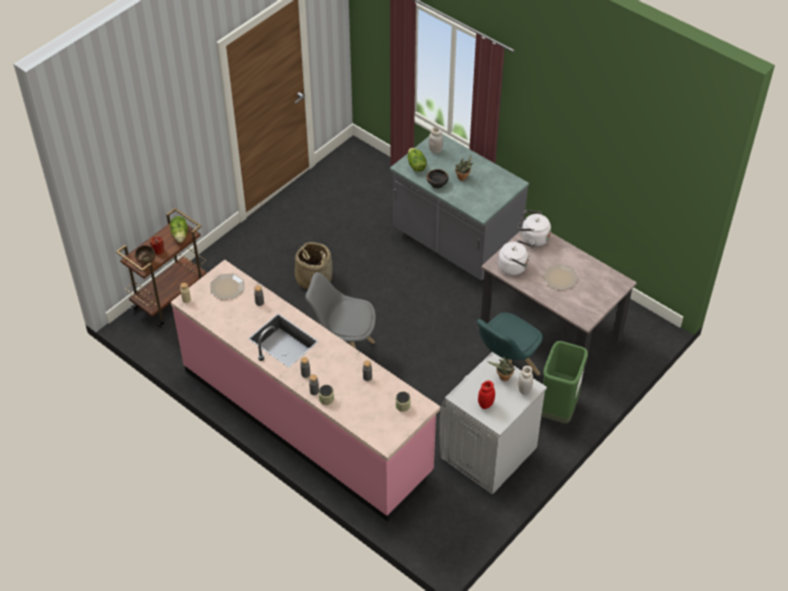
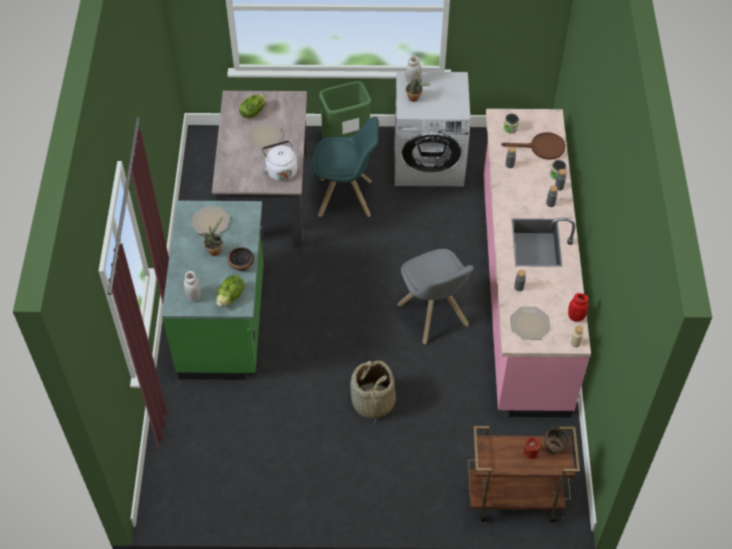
camera: 130 degrees left, 5 degrees up
lettuce [170,216,188,243] -> lettuce moved to [239,94,266,118]
grey counter [390,133,529,281] -> green counter [162,201,264,380]
red jar [478,381,495,409] -> red jar moved to [568,293,588,322]
white kettle [518,210,551,247] -> none
none -> plate [191,206,230,234]
none -> brown frying pan [501,132,566,160]

